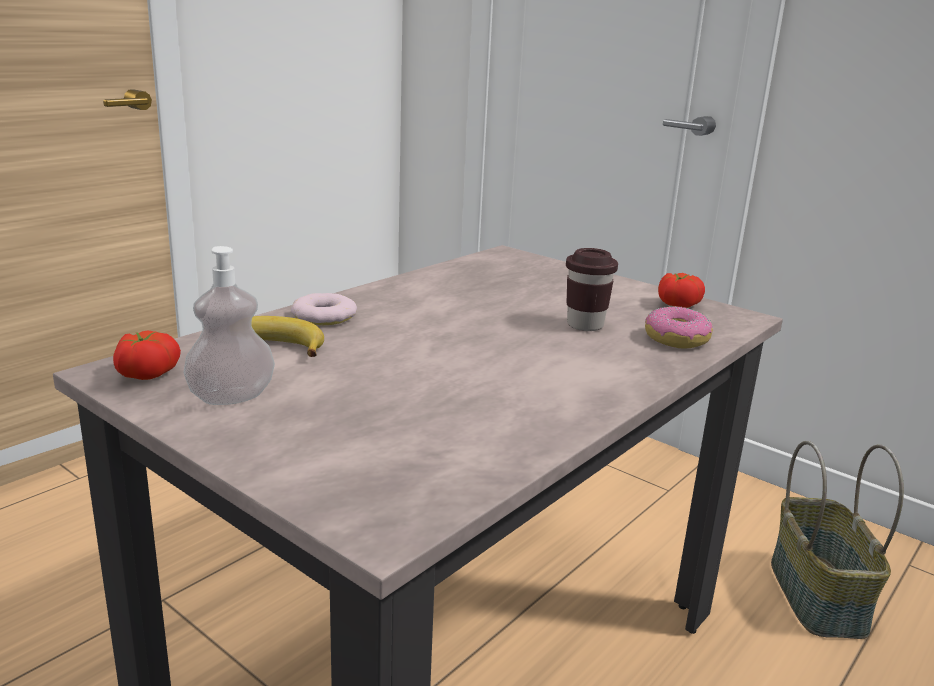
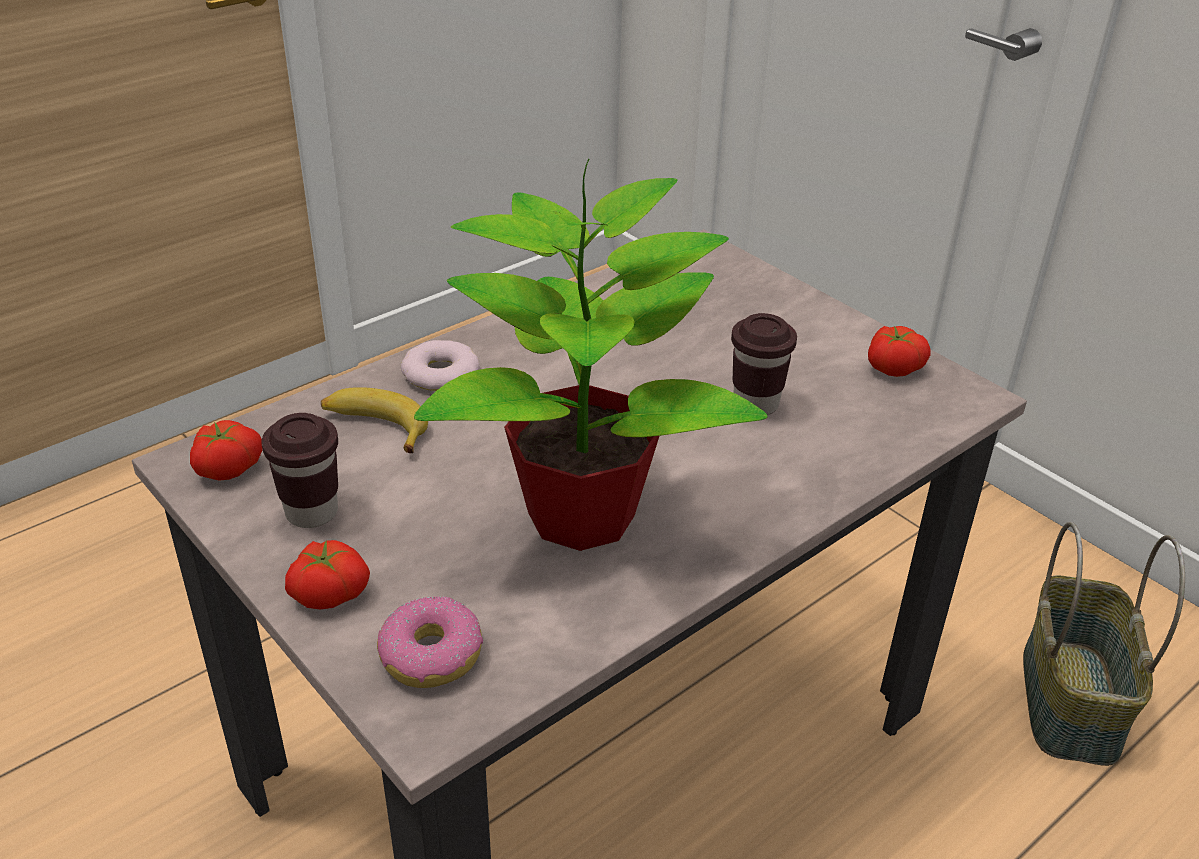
camera: 10 degrees right, 15 degrees up
soap dispenser [184,246,275,405] -> brown cup [261,413,338,528]
donut [645,306,713,349] -> donut moved to [377,596,483,688]
none -> tomato [285,540,370,609]
none -> potted plant [414,159,767,551]

